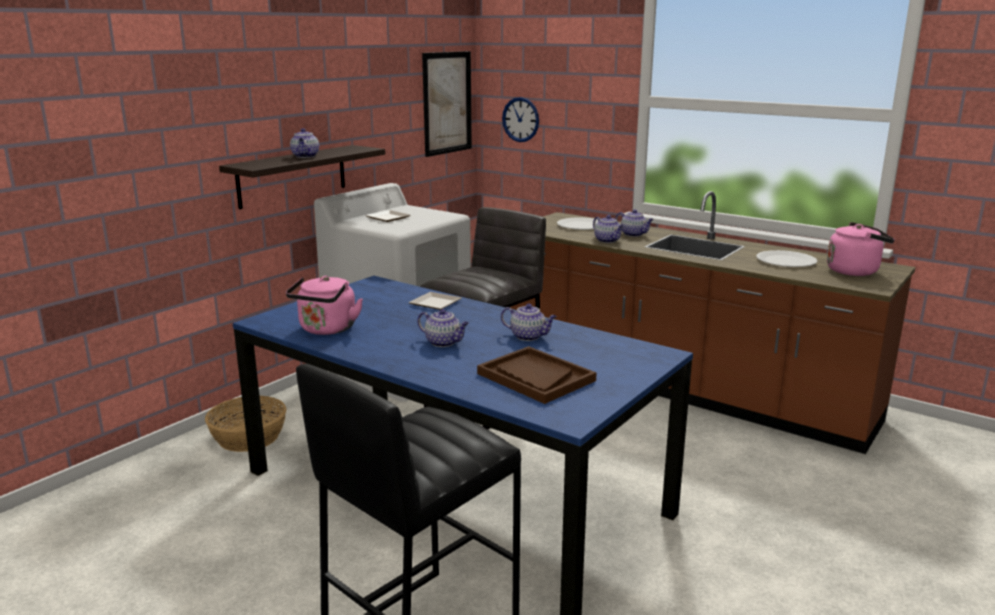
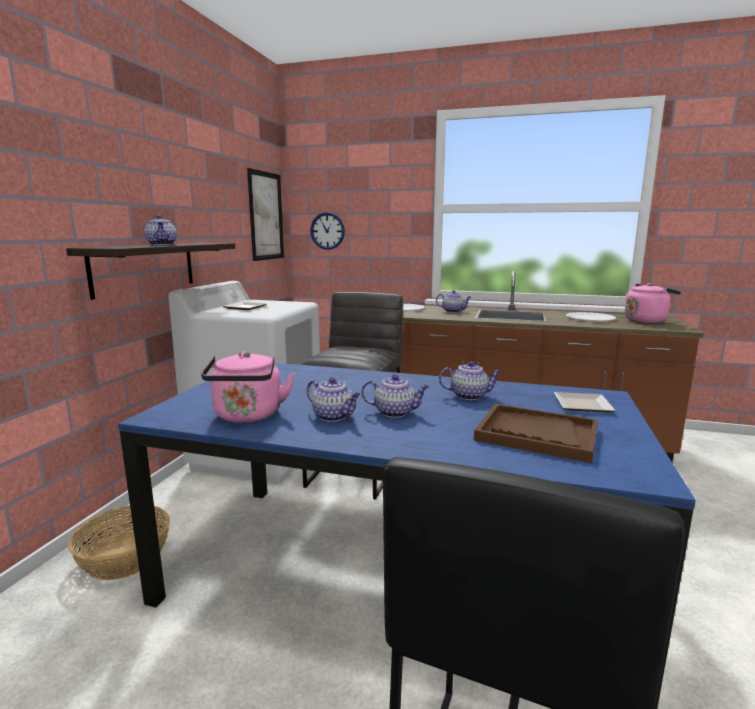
camera: 20 degrees left, 5 degrees down
plate [408,292,462,310] -> plate moved to [554,392,616,412]
teapot [593,215,624,243] -> teapot moved to [307,377,360,422]

